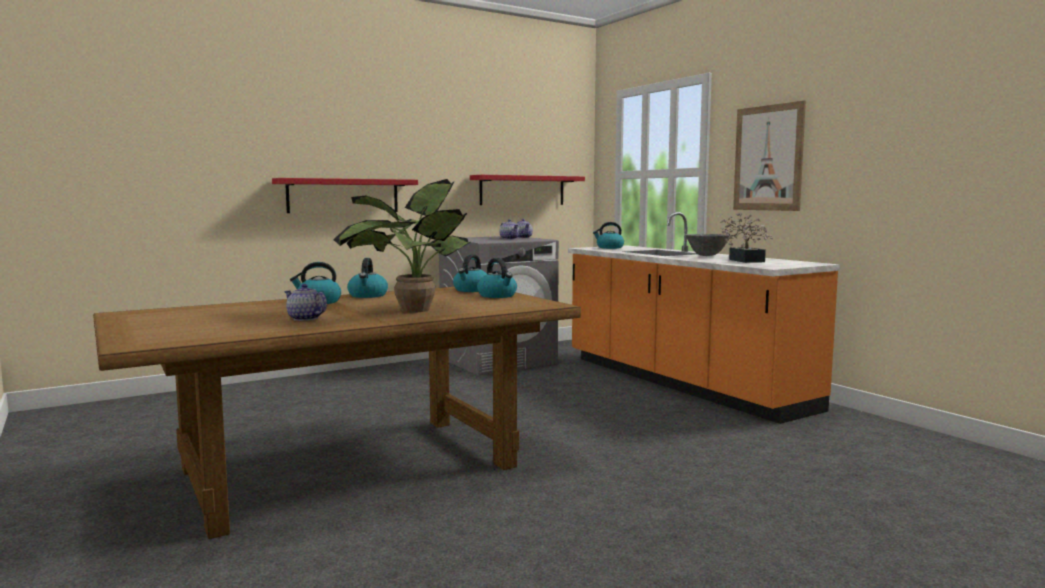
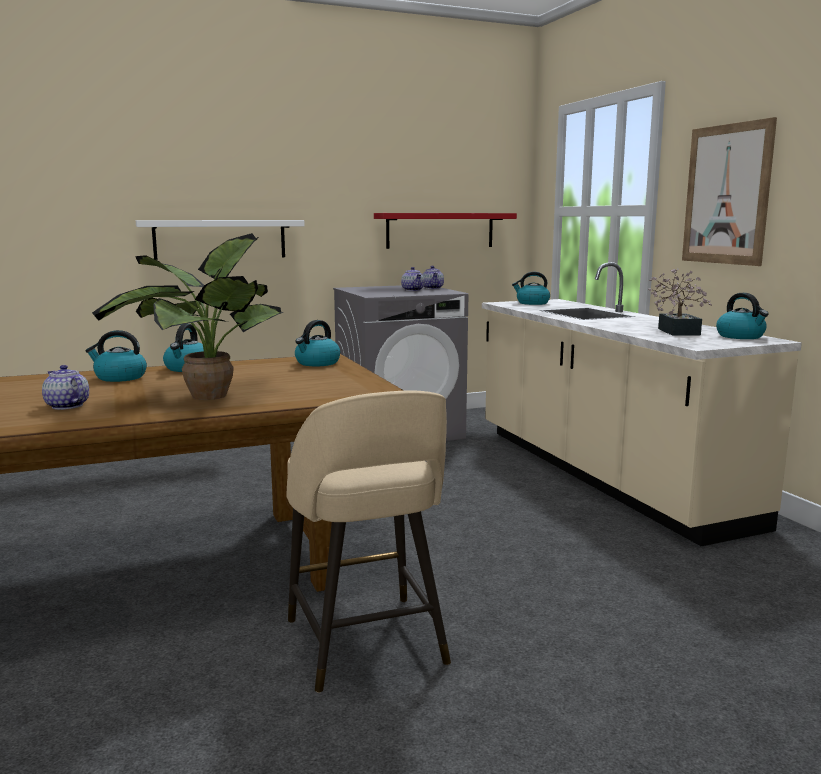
camera: 10 degrees right, 5 degrees up
red shelf [272,178,418,213] -> white shelf [136,220,305,260]
kettle [477,258,517,298] -> kettle moved to [716,293,769,339]
orange counter [568,212,840,424] -> beige counter [482,262,802,546]
grey bowl [685,234,731,256] -> none
none -> beige stool [287,390,451,693]

